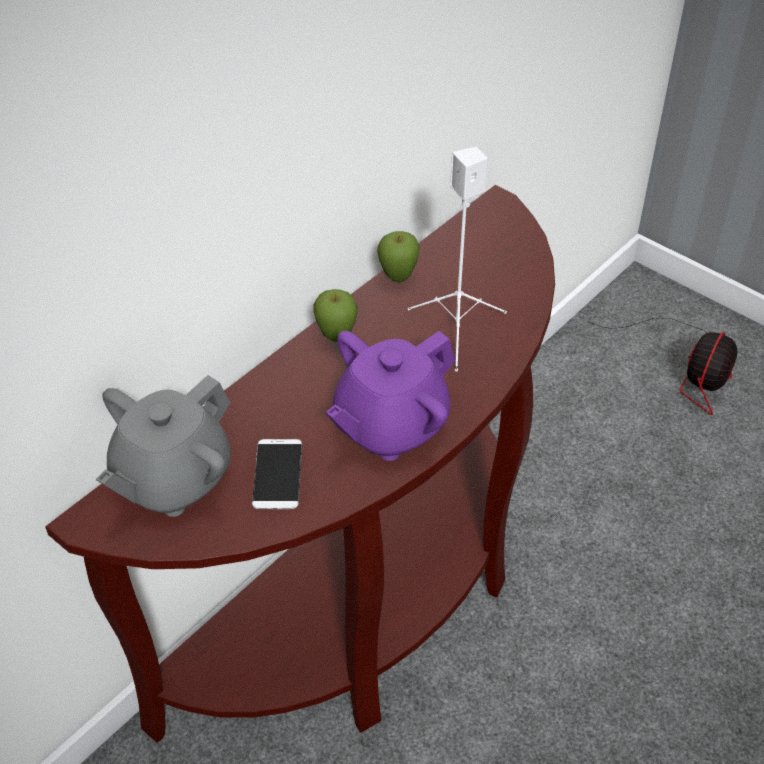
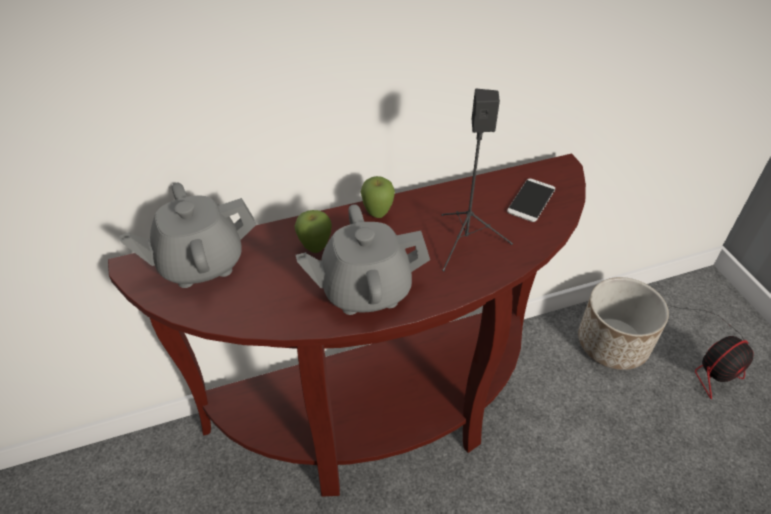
camera: 30 degrees right, 0 degrees up
phone [252,439,302,509] -> phone moved to [507,178,555,222]
purple teapot [326,331,455,461] -> grey teapot [296,204,430,315]
apple [377,231,420,282] -> apple moved to [294,210,332,253]
white speaker [408,147,507,371] -> black speaker [441,89,513,271]
none -> planter [578,277,669,370]

